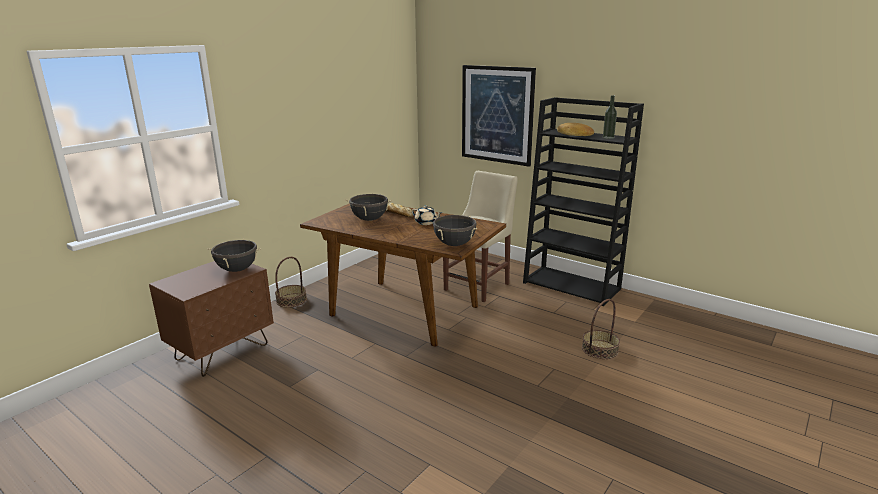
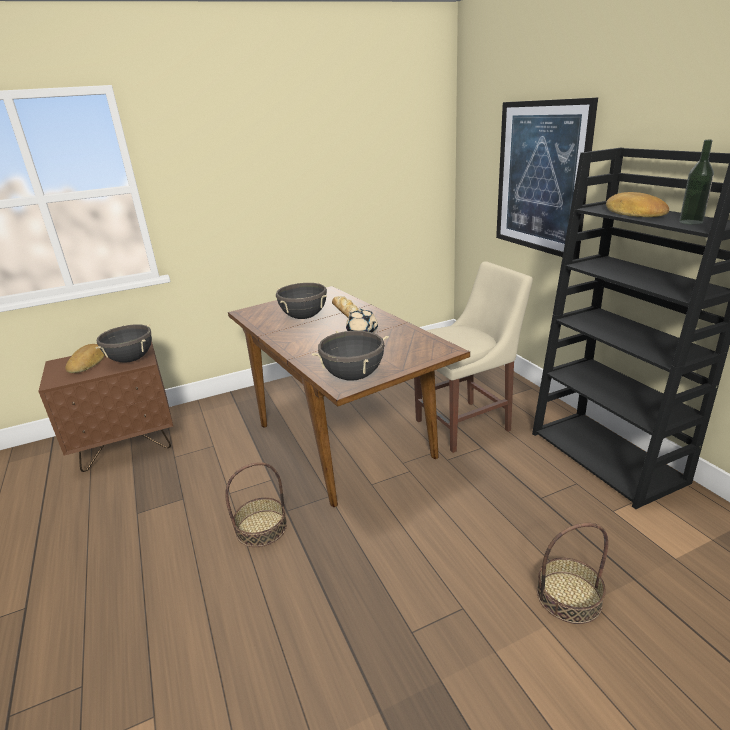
camera: 30 degrees right, 5 degrees up
basket [275,257,307,308] -> basket moved to [225,462,287,547]
none -> bread [65,344,105,373]

